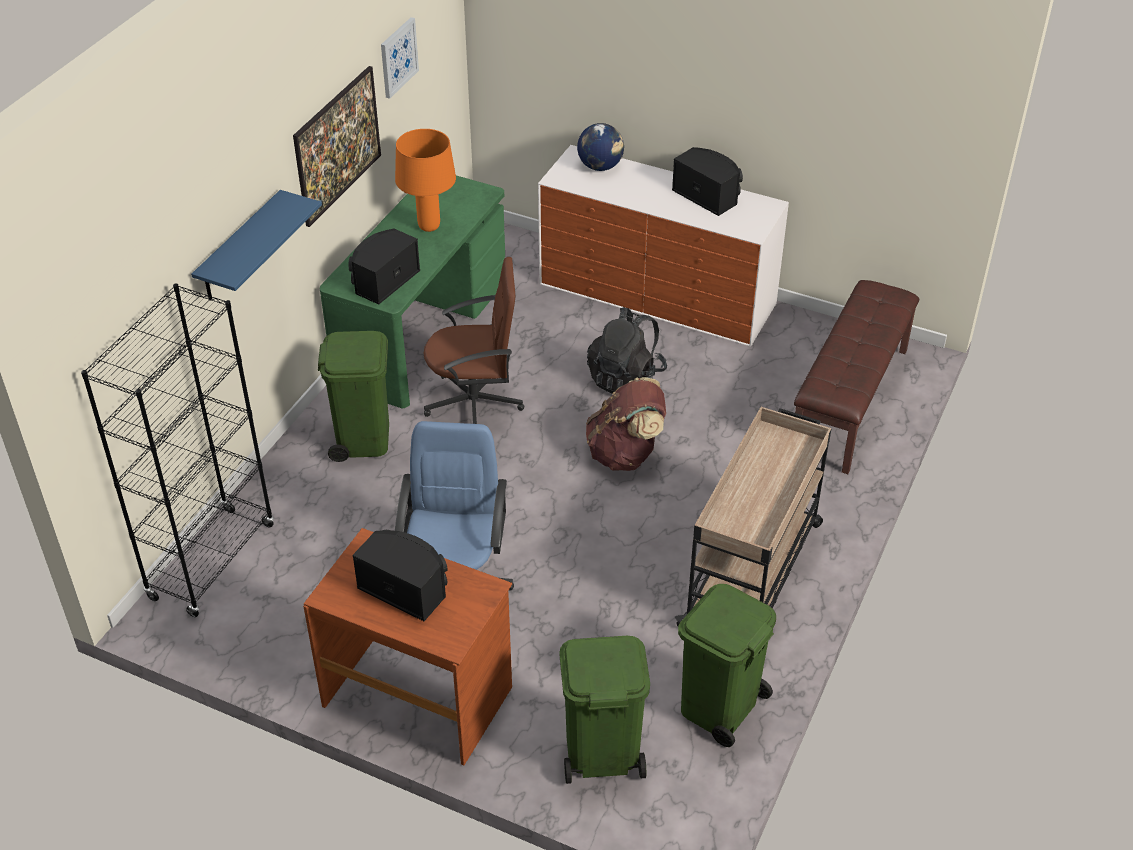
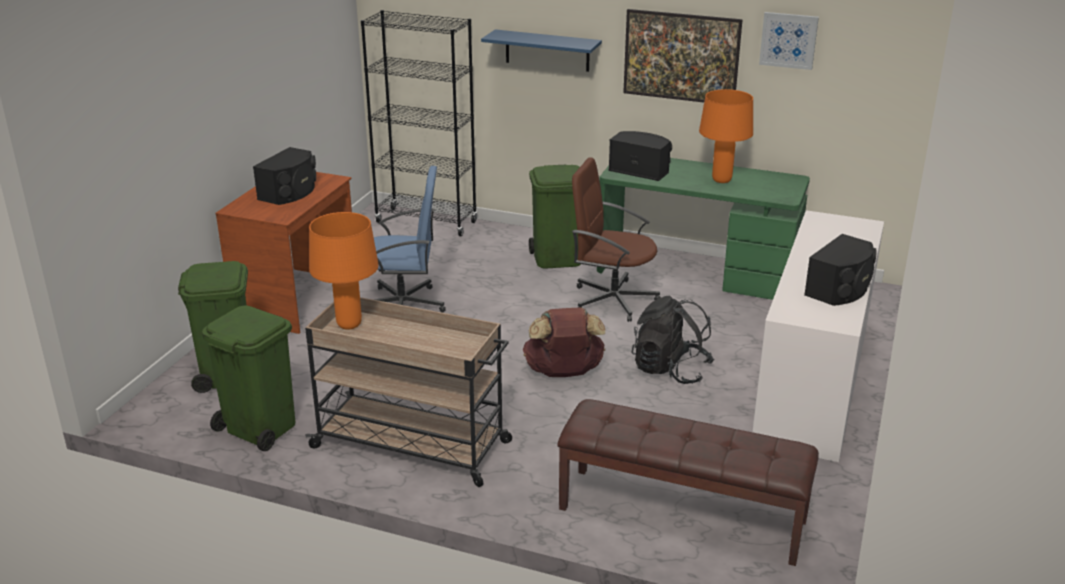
camera: 85 degrees right, 15 degrees down
brown office chair [423,257,524,424] -> brown office chair turned 120 degrees clockwise [572,158,660,322]
globe [577,123,624,171] -> none
none -> orange table lamp [309,212,379,329]

